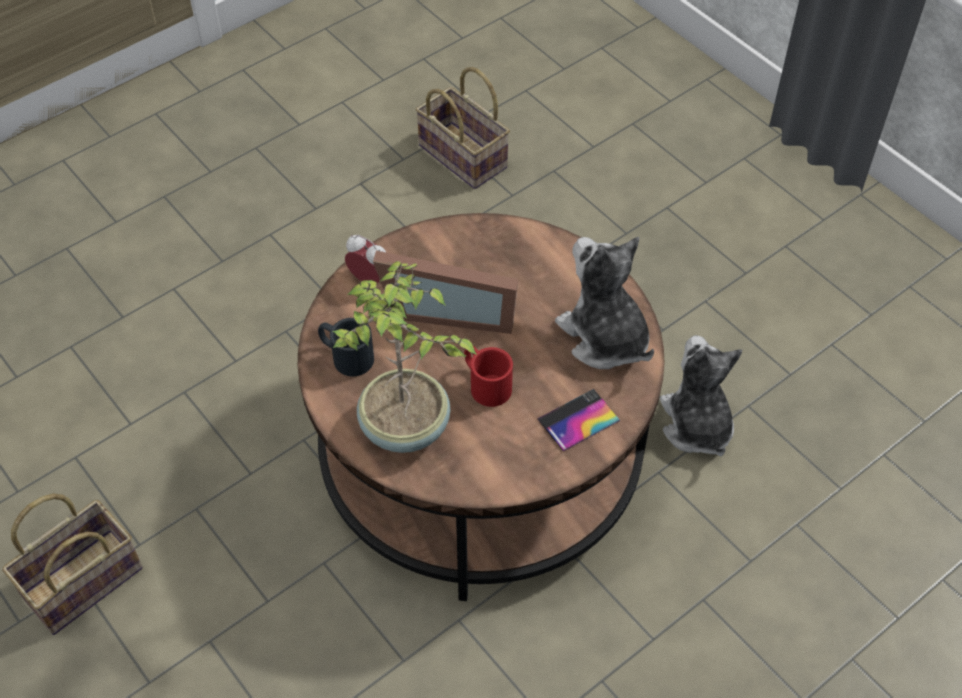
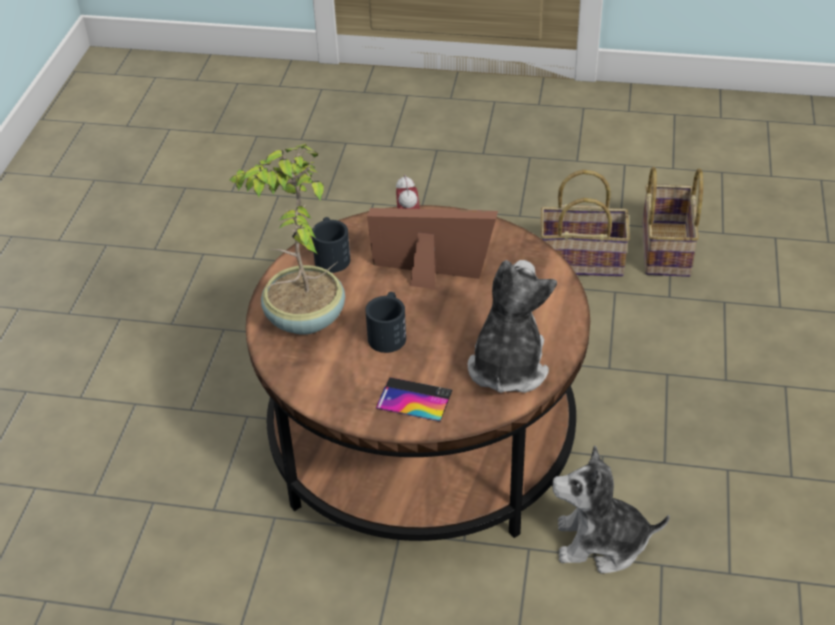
camera: 50 degrees right, 10 degrees down
basket [2,493,143,635] -> basket moved to [540,170,630,277]
picture frame [373,251,518,334] -> picture frame turned 135 degrees clockwise [367,208,498,289]
red mug [464,346,513,407] -> black mug [365,292,406,353]
plush toy [660,335,742,457] -> plush toy turned 120 degrees counterclockwise [552,445,670,574]

